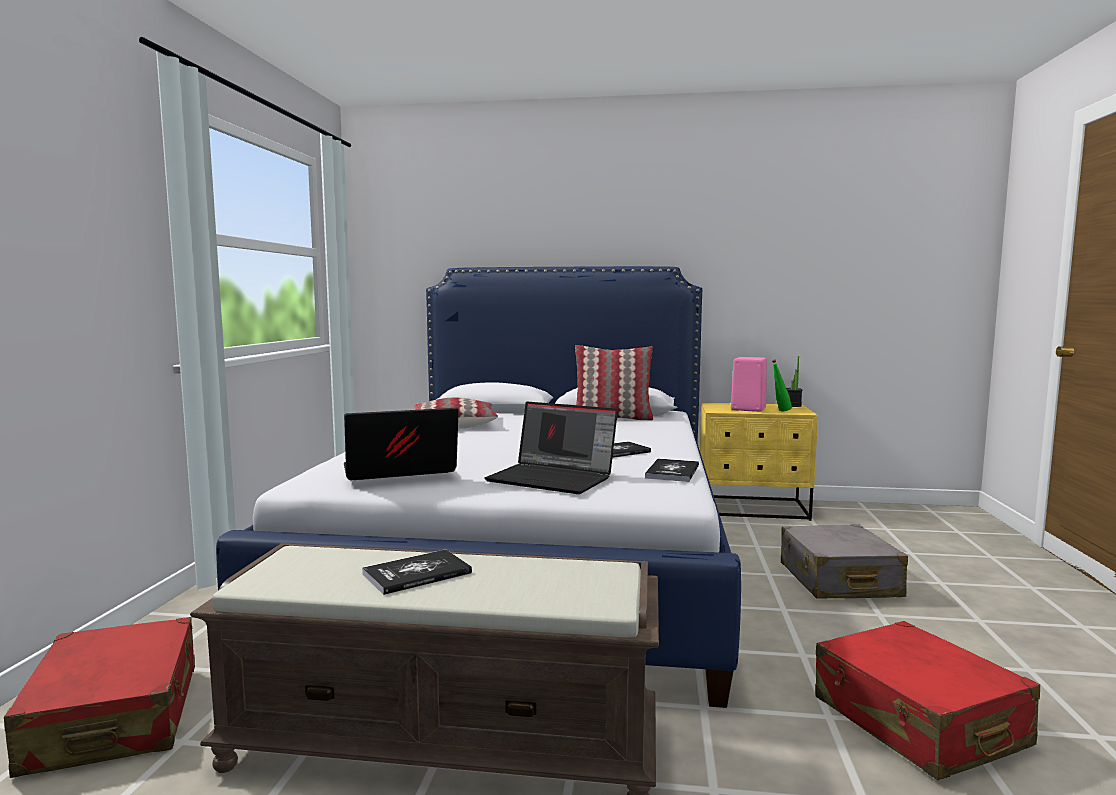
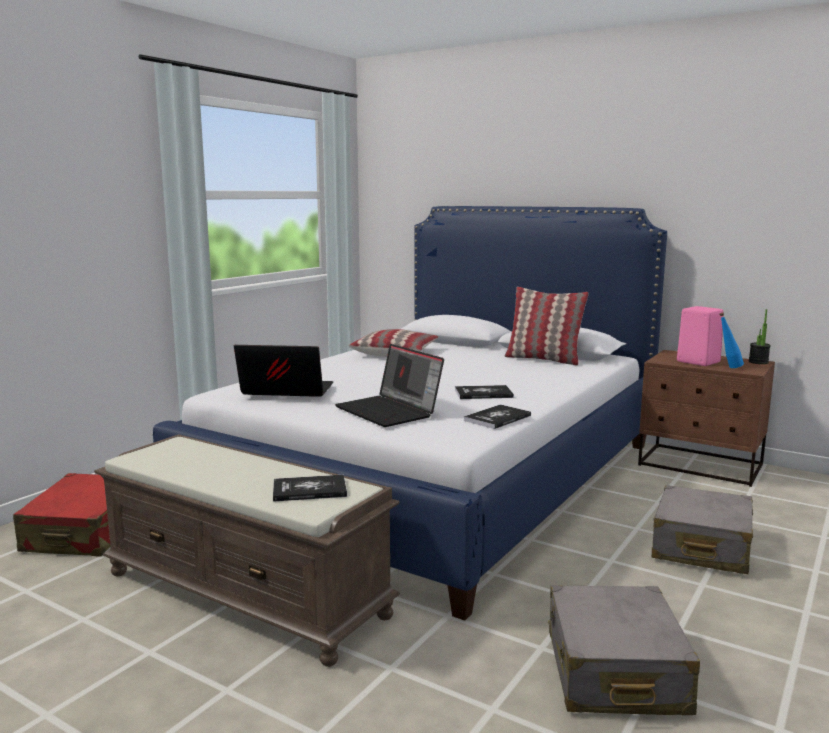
camera: 25 degrees right, 5 degrees up
book [362,549,472,595] -> book moved to [273,475,347,502]
yellow nightstand [700,403,818,521] -> brown nightstand [638,350,775,487]
green bottle [772,359,792,411] -> blue bottle [720,313,744,368]
red suitcase [815,621,1040,780] -> grey suitcase [548,585,700,715]

